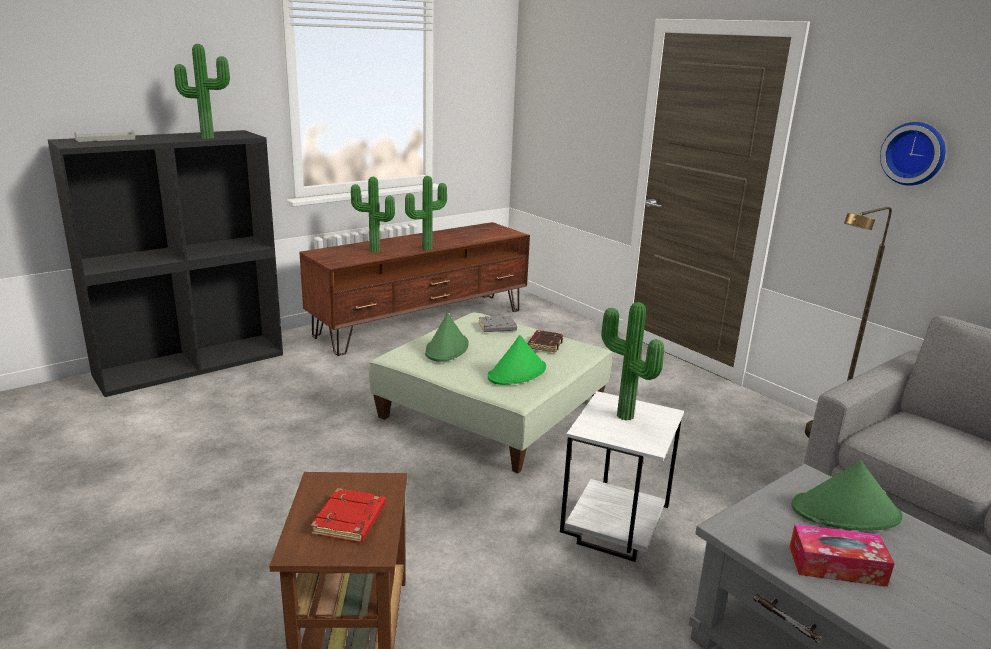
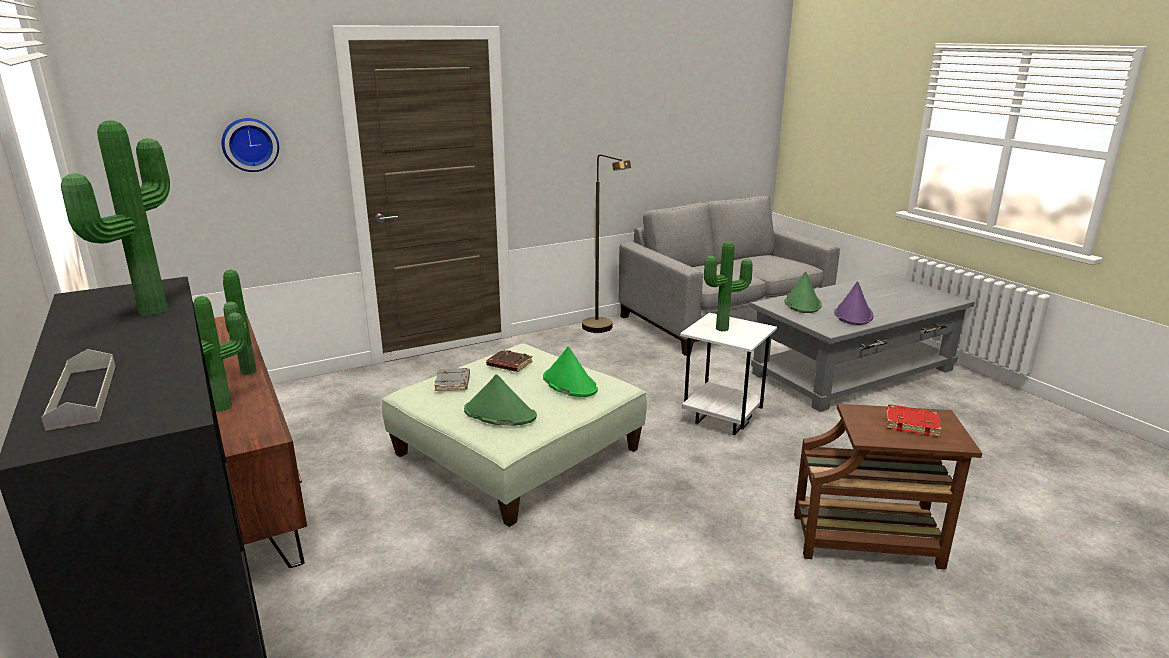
camera: 80 degrees left, 0 degrees up
tissue box [790,524,895,587] -> purple hat [834,281,874,325]
wall clock [880,122,946,186] -> wall clock moved to [221,118,279,172]

